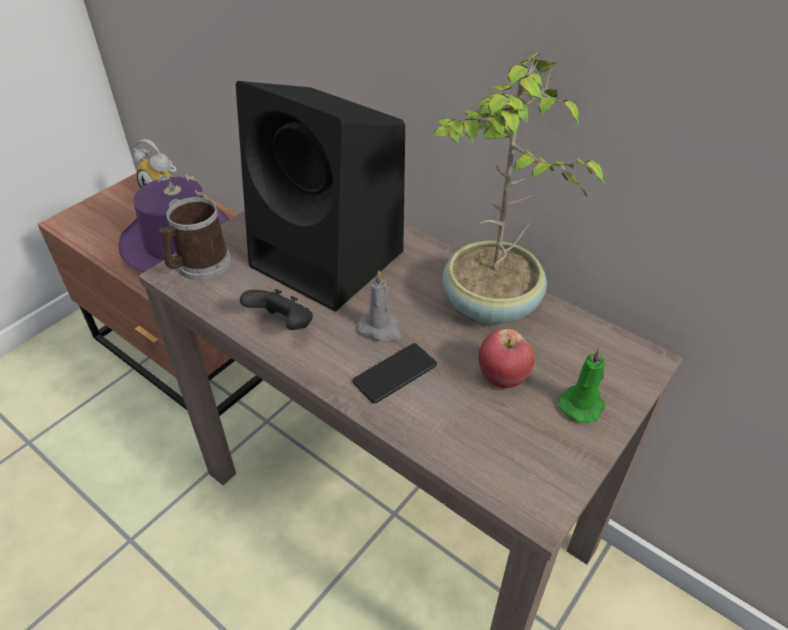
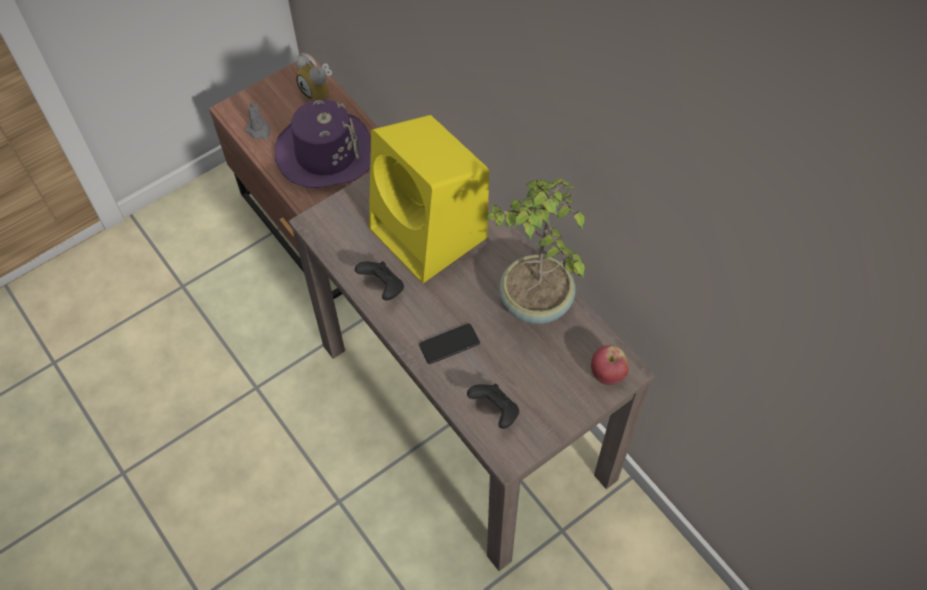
camera: 15 degrees right, 15 degrees up
mug [158,197,231,280] -> none
black speaker [236,81,405,311] -> yellow speaker [369,115,489,284]
grey candle [358,270,402,341] -> grey candle moved to [246,100,271,140]
apple [478,329,534,388] -> apple moved to [591,345,629,385]
green candle [558,347,606,424] -> none
none -> black game controller [467,384,519,429]

